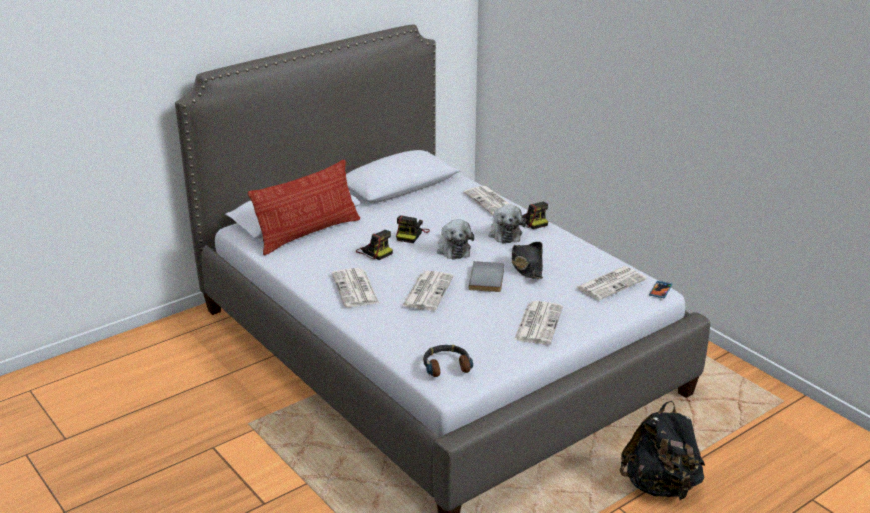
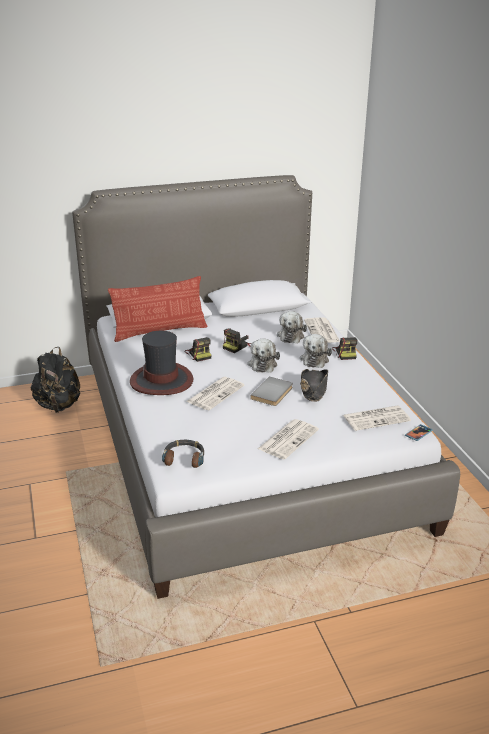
camera: 20 degrees right, 0 degrees up
newspaper [332,268,379,307] -> hat [130,331,193,395]
black backpack [620,401,705,501] -> black backpack moved to [31,347,80,413]
none -> plush toy [277,311,307,343]

